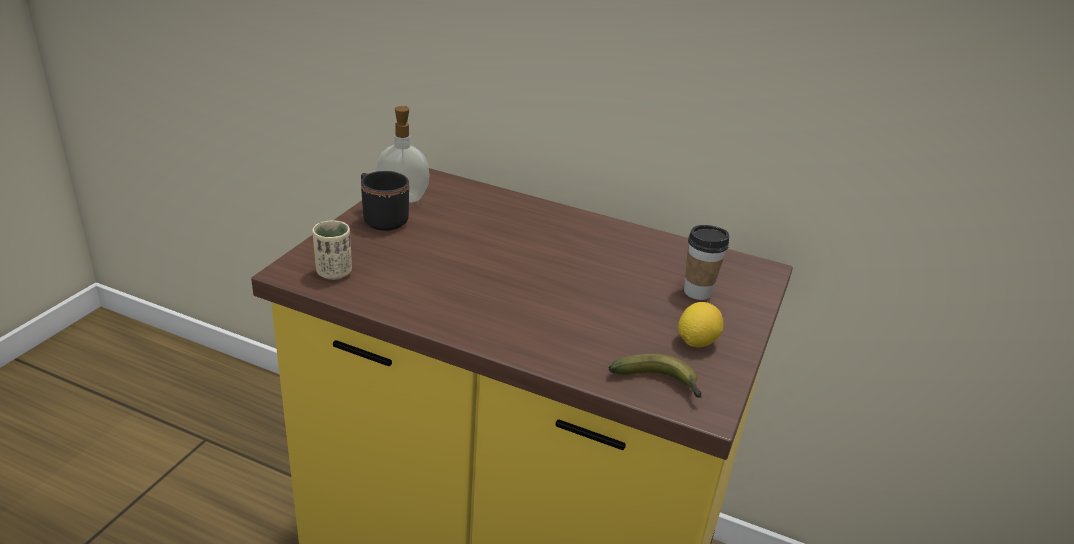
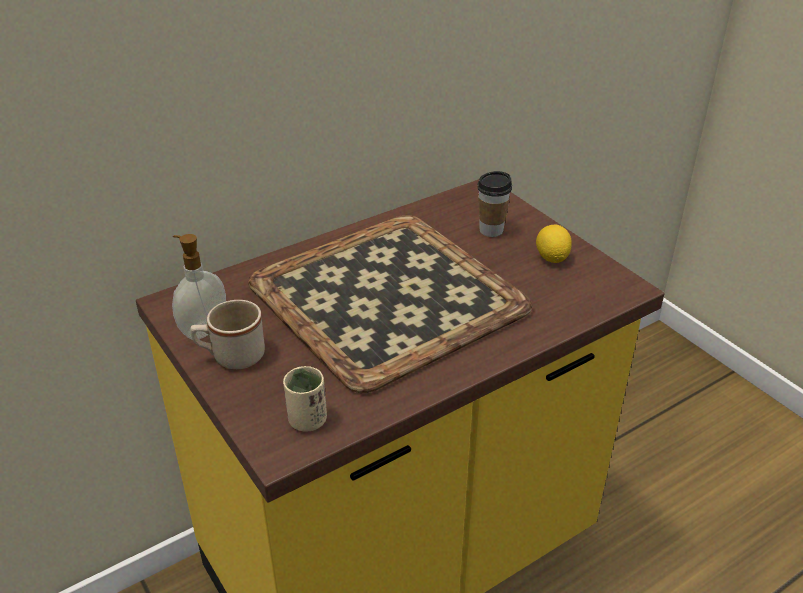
camera: 55 degrees left, 5 degrees up
black mug [361,171,409,231] -> beige mug [190,300,265,369]
banana [609,354,702,398] -> none
none -> tray [248,215,532,393]

